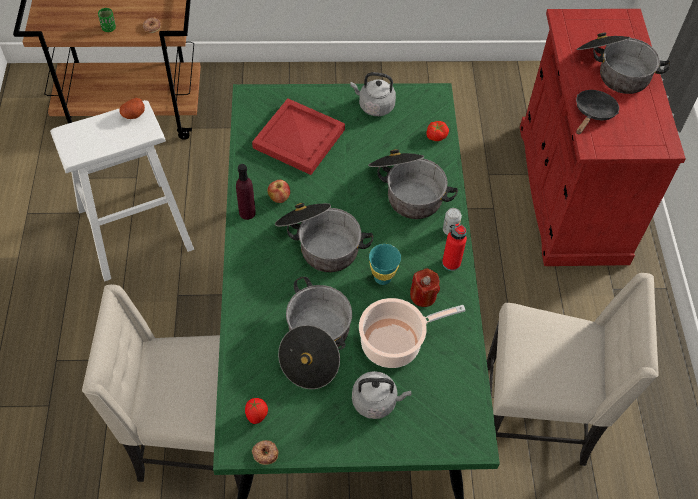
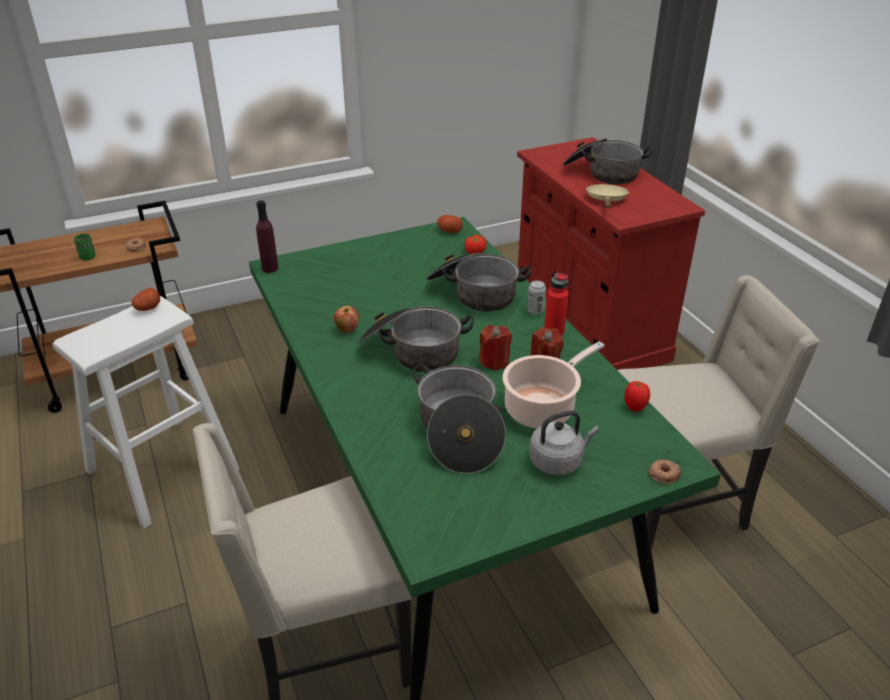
camera: 20 degrees left, 20 degrees down
purple bottle [236,164,256,220] -> purple bottle moved to [256,200,279,273]
tomato [245,398,268,424] -> tomato moved to [625,380,650,412]
red tray [252,98,345,175] -> none
donut [252,440,279,465] -> donut moved to [648,459,681,484]
grey kettle [351,72,396,116] -> none
turquoise cup [369,244,401,285] -> red candle [479,325,512,370]
black frying pan [576,90,619,135] -> beige frying pan [586,184,629,208]
none -> potato [437,215,463,233]

